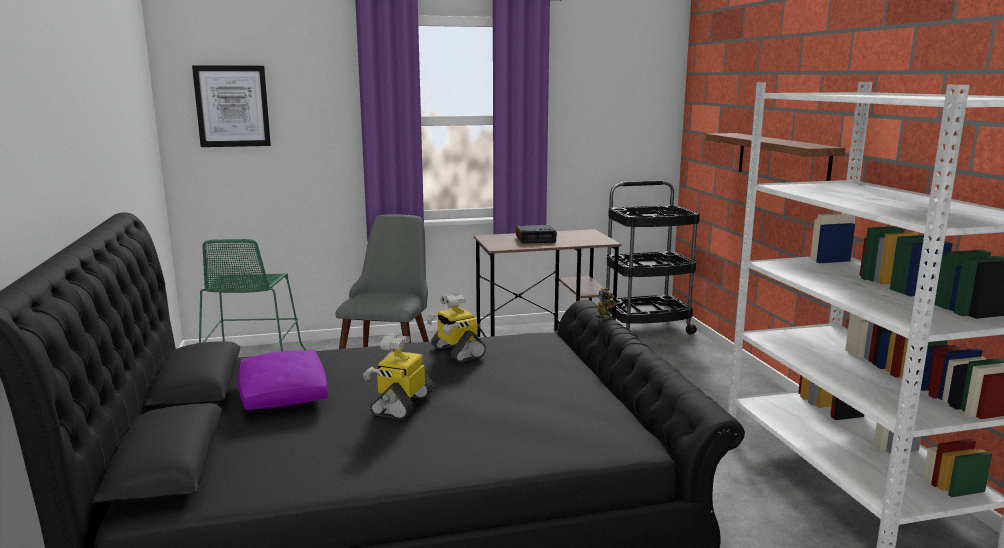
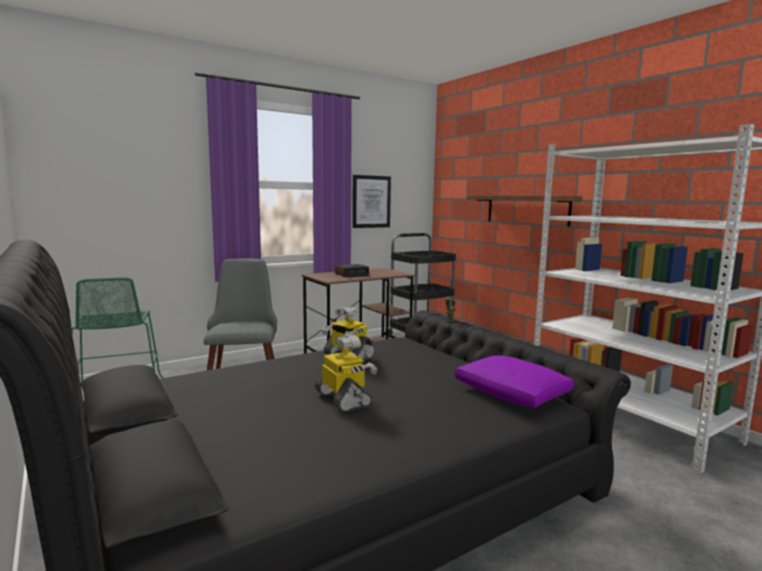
camera: 20 degrees left, 5 degrees down
picture [192,65,271,147] -> picture moved to [352,175,391,228]
purple pillow [238,350,328,410] -> purple pillow moved to [455,355,574,408]
toy robot [363,334,434,419] -> toy robot turned 150 degrees clockwise [315,334,377,412]

